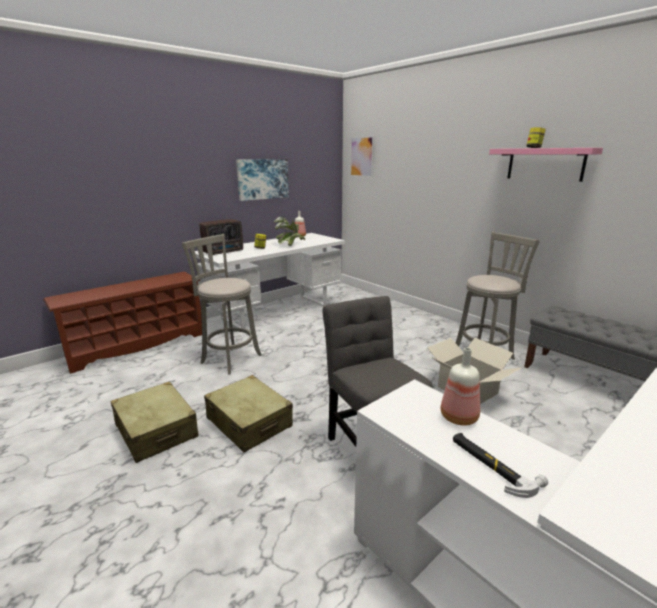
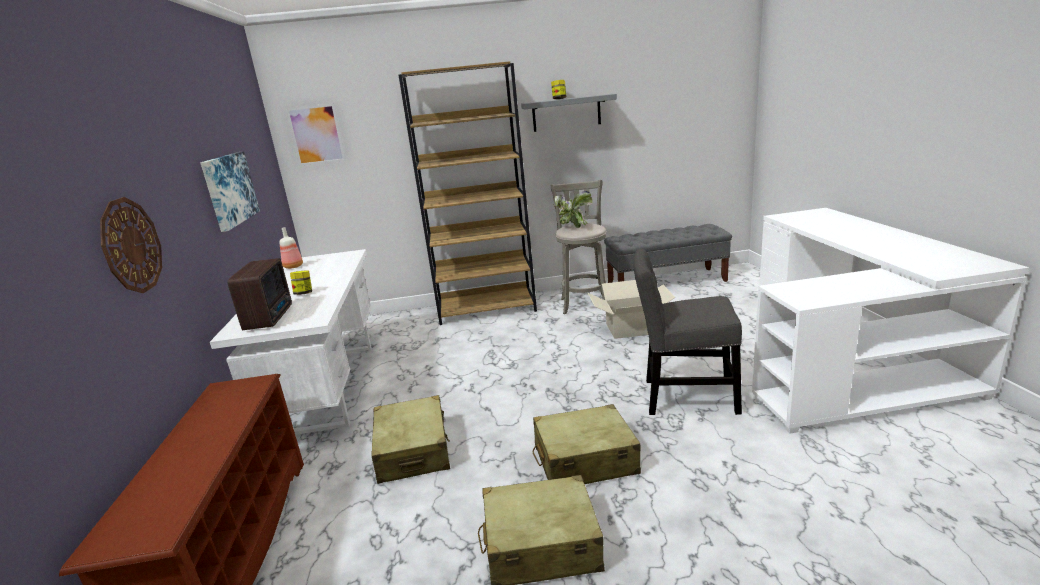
camera: 55 degrees left, 0 degrees up
grey stool [182,234,262,375] -> beige suitcase [371,395,450,484]
potted plant [274,217,305,246] -> potted plant moved to [554,191,593,228]
bottle [441,348,480,426] -> none
hammer [453,433,548,498] -> none
pink shelf [489,148,603,182] -> grey shelf [521,94,617,132]
none -> wall clock [100,197,162,293]
none -> brown bookcase [398,61,537,325]

